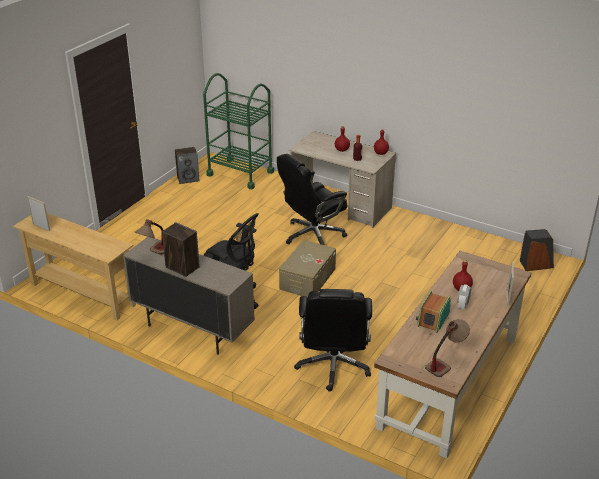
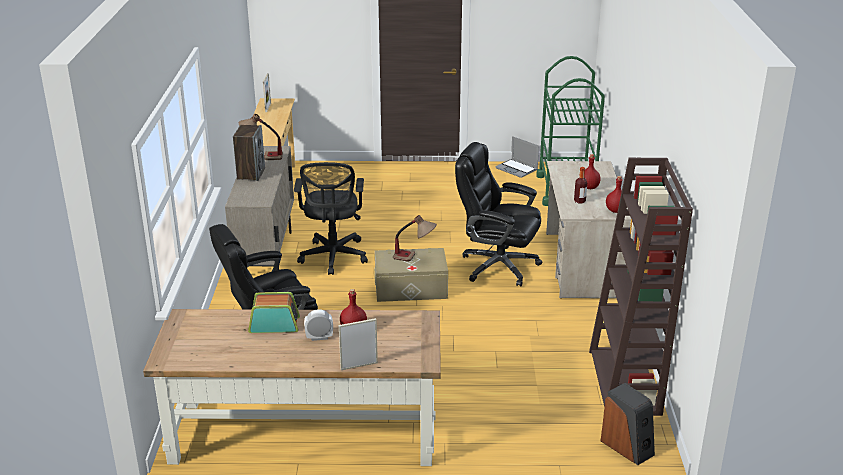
camera: 60 degrees right, 5 degrees down
speaker [175,147,199,184] -> laptop [496,136,539,178]
table lamp [425,319,470,377] -> table lamp moved to [393,215,437,262]
none -> brown bookcase [589,158,693,416]

